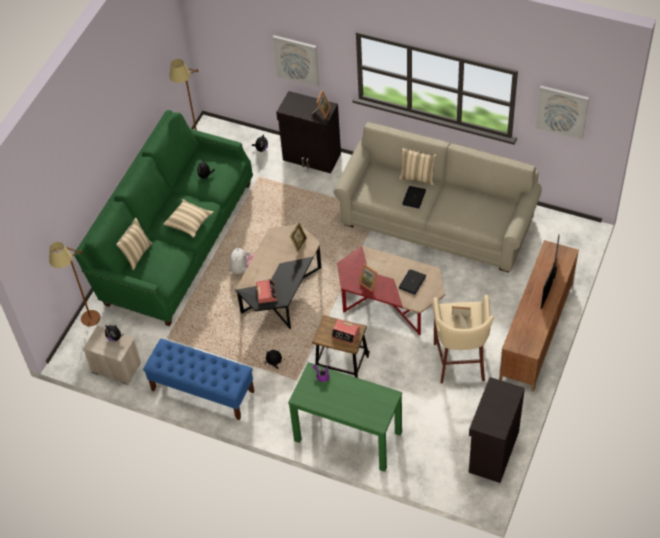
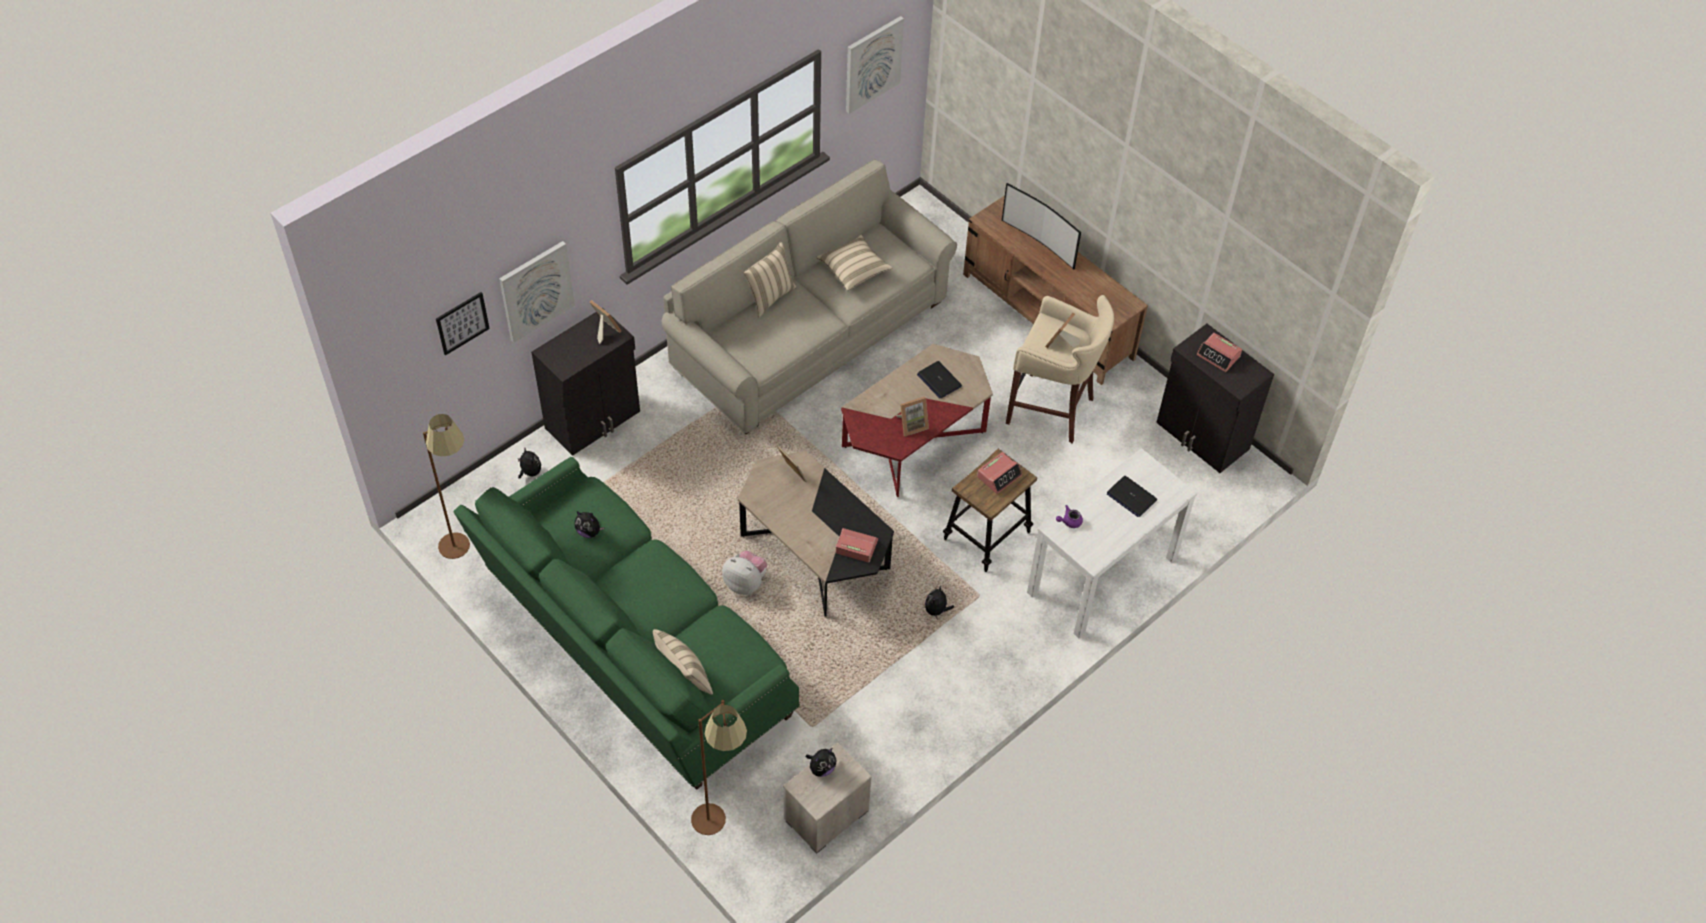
camera: 70 degrees left, 0 degrees up
blue bench [143,338,254,420] -> none
beige pillow [163,199,214,238] -> beige pillow moved to [816,235,893,291]
green console table [288,362,402,472] -> white console table [1027,448,1197,638]
laptop [402,186,426,209] -> laptop moved to [1107,476,1157,517]
none -> picture [436,292,490,355]
none -> alarm clock [1197,333,1242,372]

